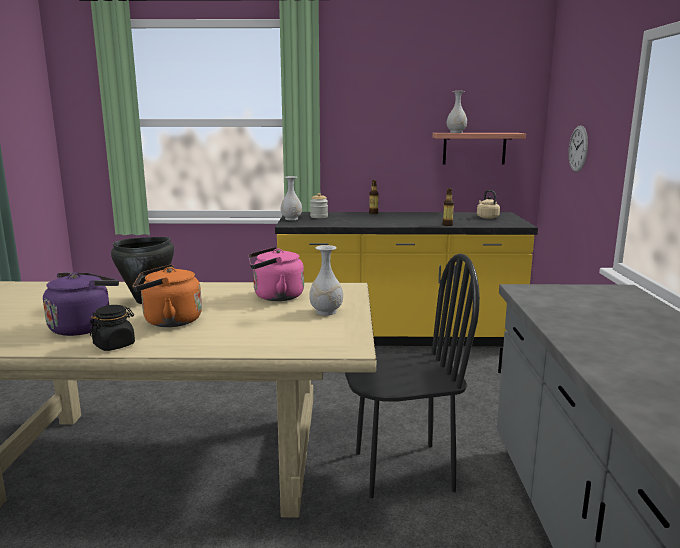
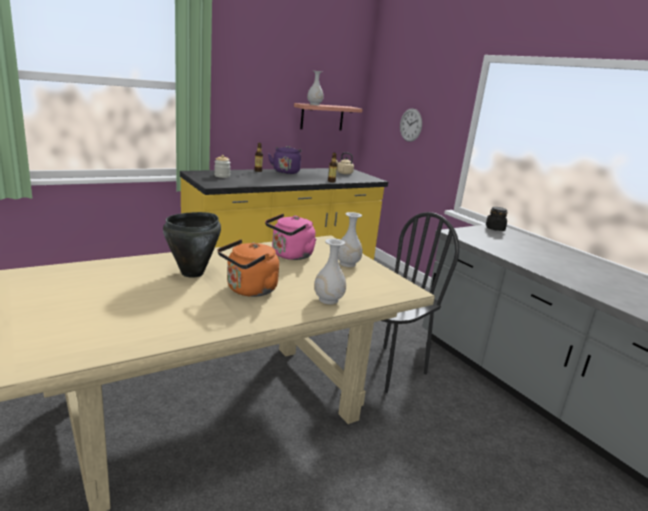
camera: 35 degrees left, 5 degrees up
purple kettle [43,273,119,336] -> purple kettle moved to [268,146,301,174]
black jar [90,305,135,351] -> black jar moved to [486,207,508,231]
white vase [281,176,302,220] -> white vase moved to [314,238,346,304]

